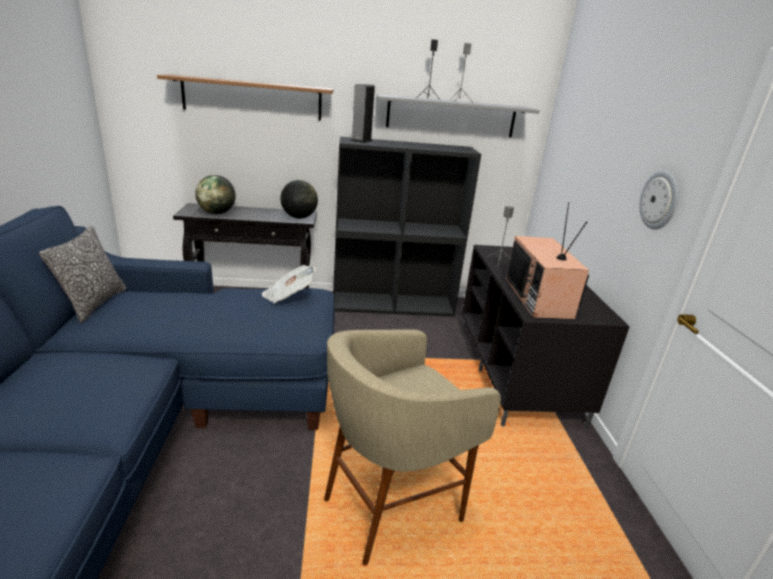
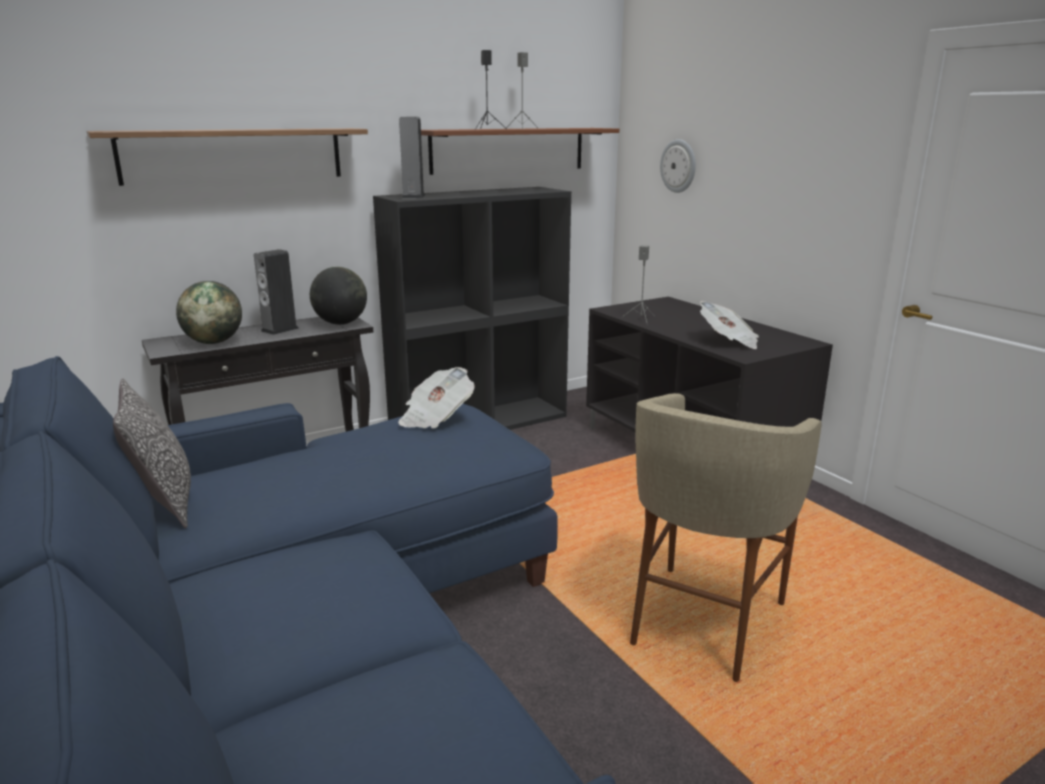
camera: 25 degrees left, 5 degrees down
grey shelf [377,94,540,137] -> brown shelf [421,128,619,175]
television [506,202,589,320] -> newspaper [700,301,759,349]
wall clock [640,170,678,230] -> wall clock moved to [660,139,696,193]
none -> speaker [254,249,299,335]

